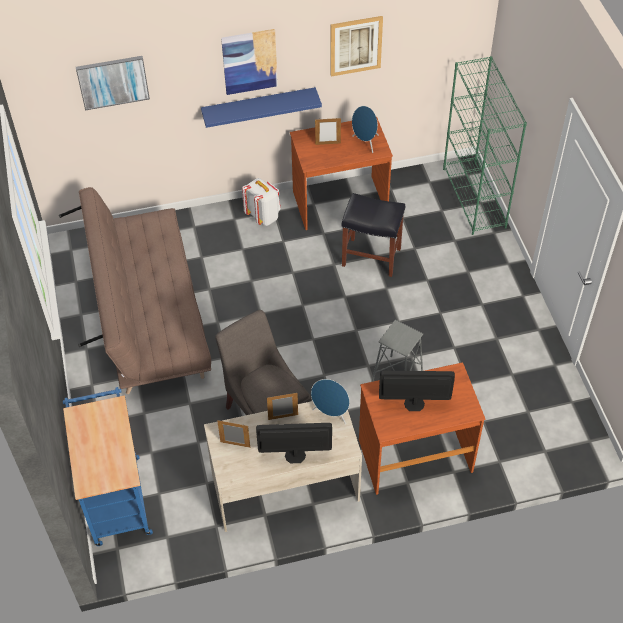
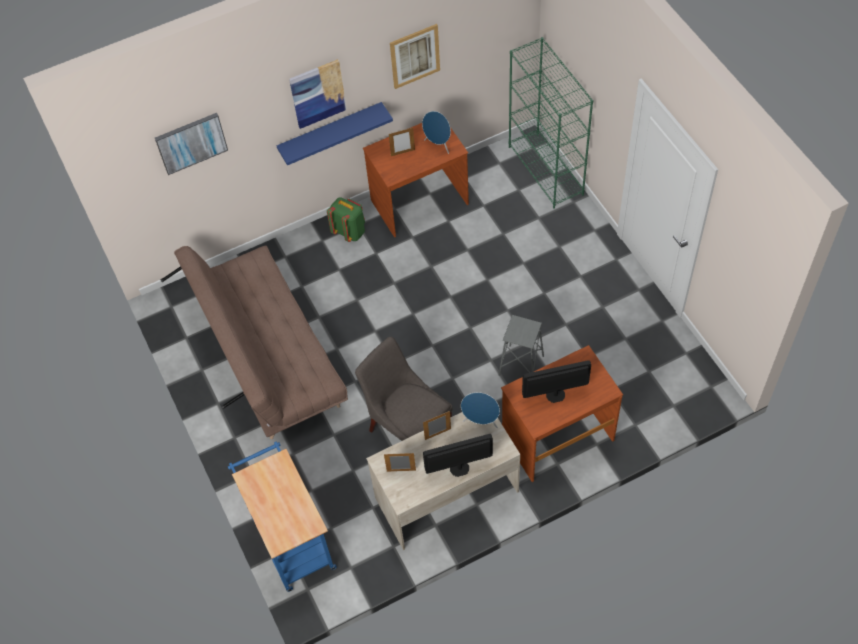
camera: 10 degrees left, 5 degrees up
white backpack [242,178,281,226] -> green backpack [327,197,365,242]
black stool [342,193,405,277] -> none

